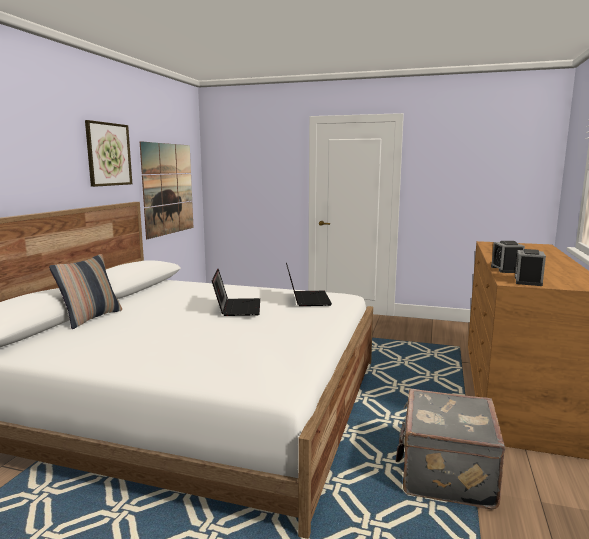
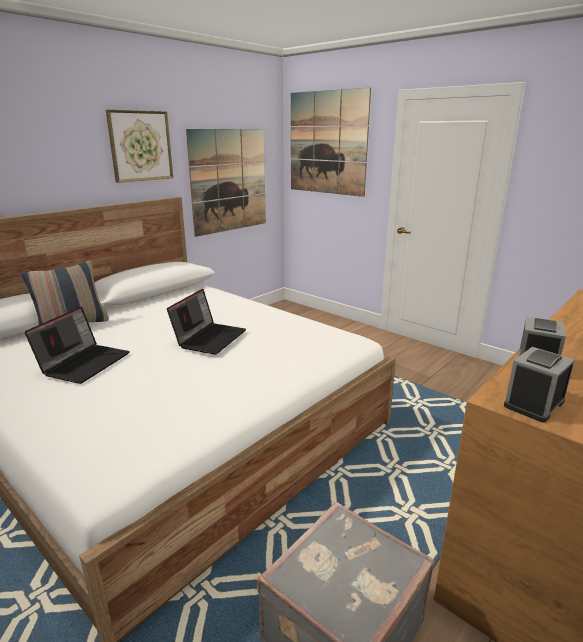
camera: 25 degrees right, 10 degrees up
laptop [286,262,332,306] -> laptop moved to [25,307,130,384]
none -> picture [291,87,371,197]

